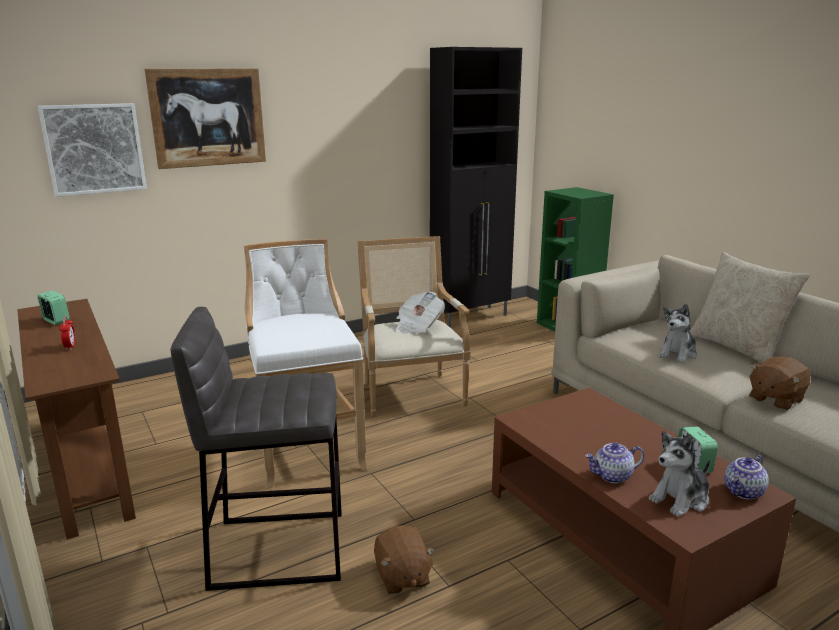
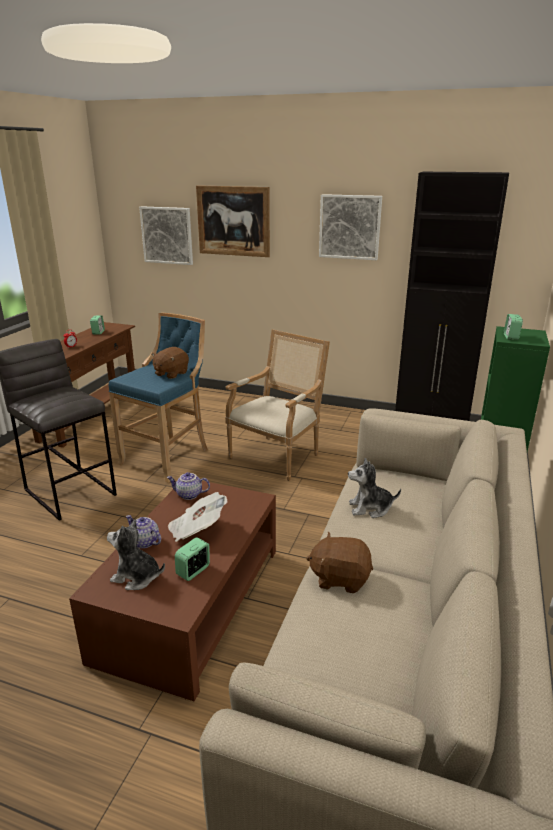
camera: 50 degrees right, 5 degrees up
white stool [244,239,368,489] -> blue stool [109,313,208,483]
brown plush toy [374,526,435,594] -> brown plush toy moved to [151,347,189,379]
newspaper [396,292,445,334] -> newspaper moved to [168,492,227,542]
beige pillow [690,252,810,364] -> none
teapot [724,455,769,500] -> teapot moved to [167,472,210,500]
none -> picture [319,194,382,260]
none -> alarm clock [504,314,523,340]

